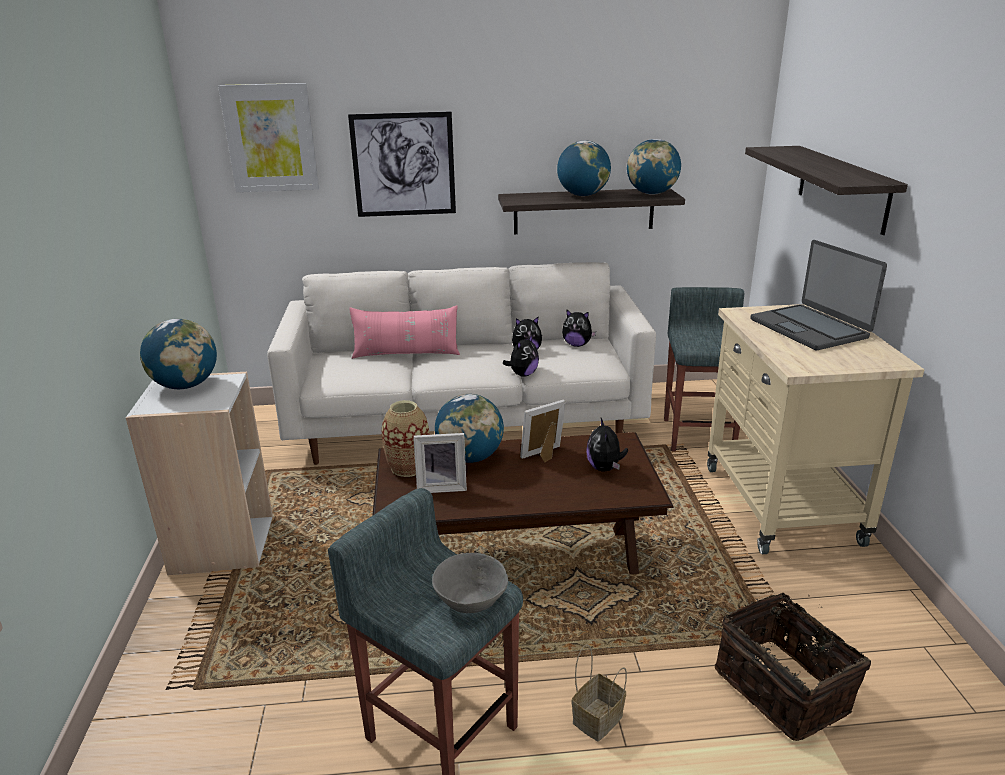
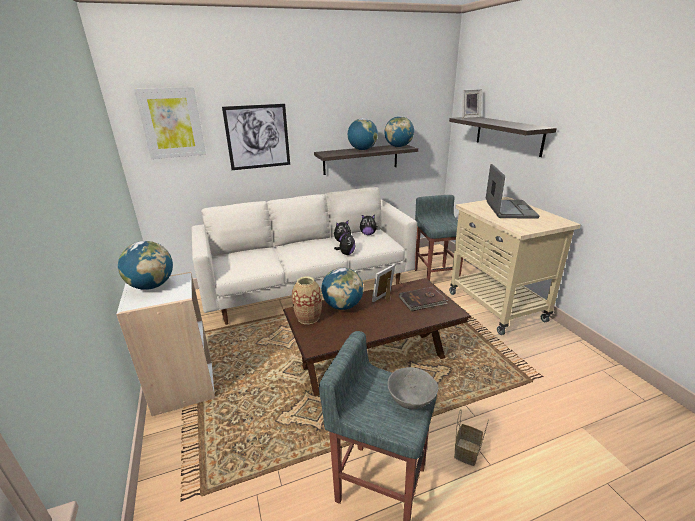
camera: 15 degrees left, 0 degrees up
pink pillow [349,306,460,359] -> none
picture frame [413,433,467,493] -> picture frame moved to [462,89,482,118]
plush toy [587,418,628,472] -> brown book [399,287,448,312]
basket [715,593,871,741] -> none
laptop [750,240,887,350] -> laptop turned 135 degrees counterclockwise [486,164,539,219]

